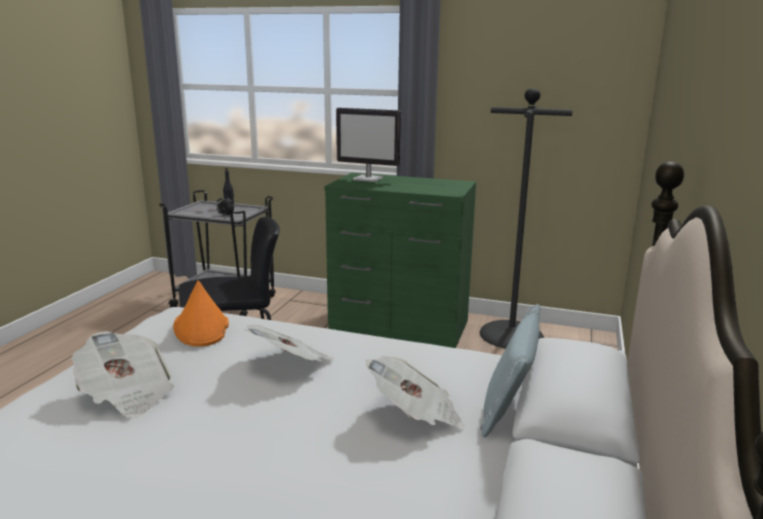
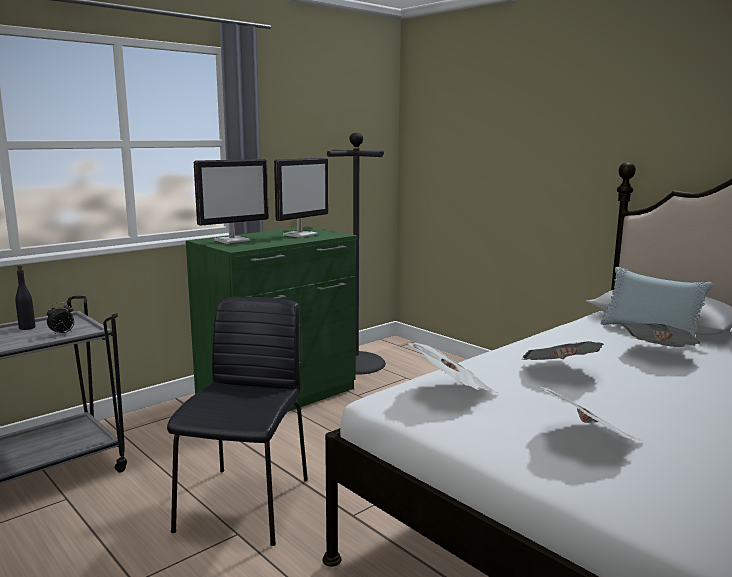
camera: 60 degrees left, 5 degrees down
orange hat [173,280,229,347] -> newspaper [408,343,498,393]
none -> monitor [274,158,328,238]

